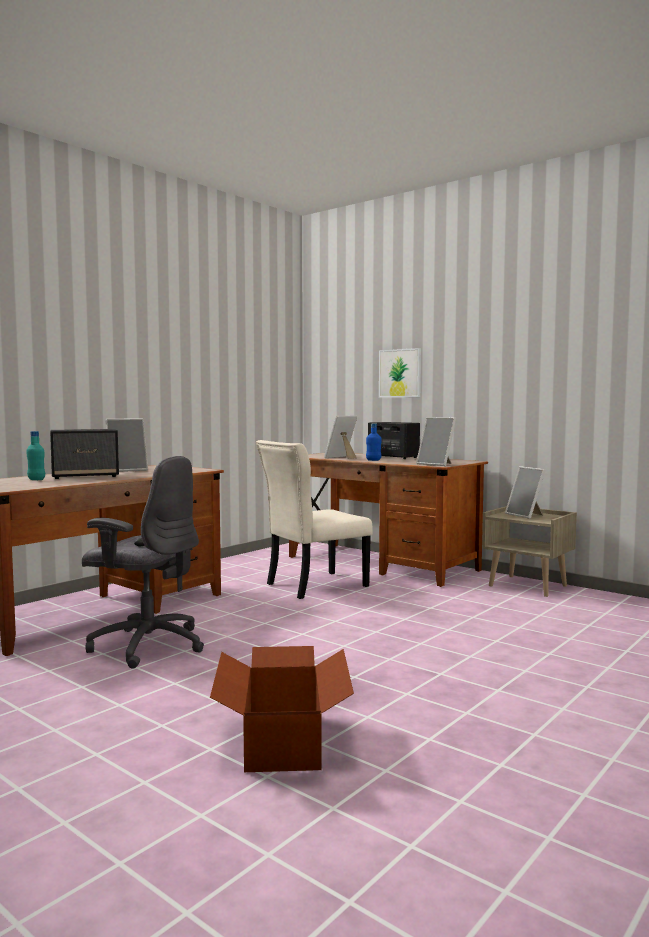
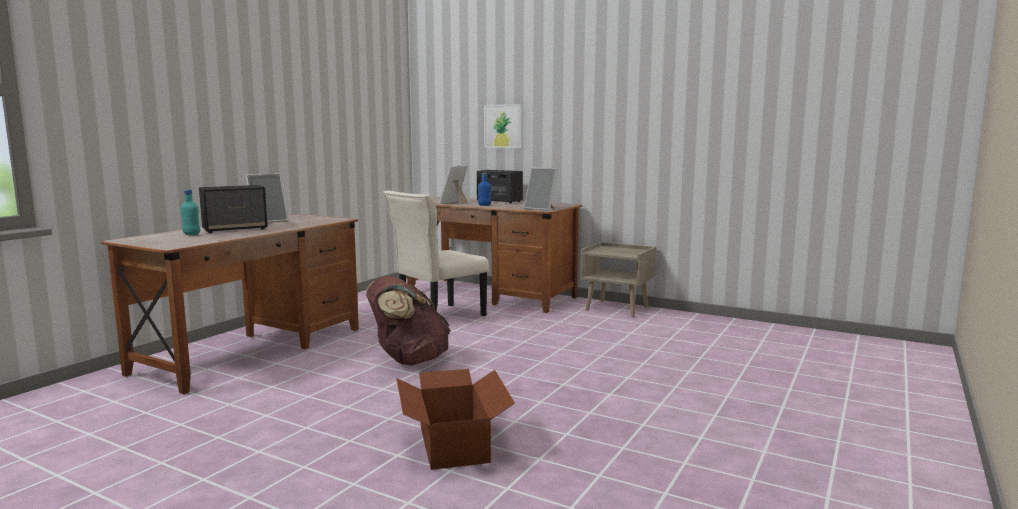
camera: 10 degrees left, 5 degrees up
grey office chair [82,456,204,668] -> none
picture frame [505,466,546,519] -> none
none -> brown backpack [366,276,451,365]

